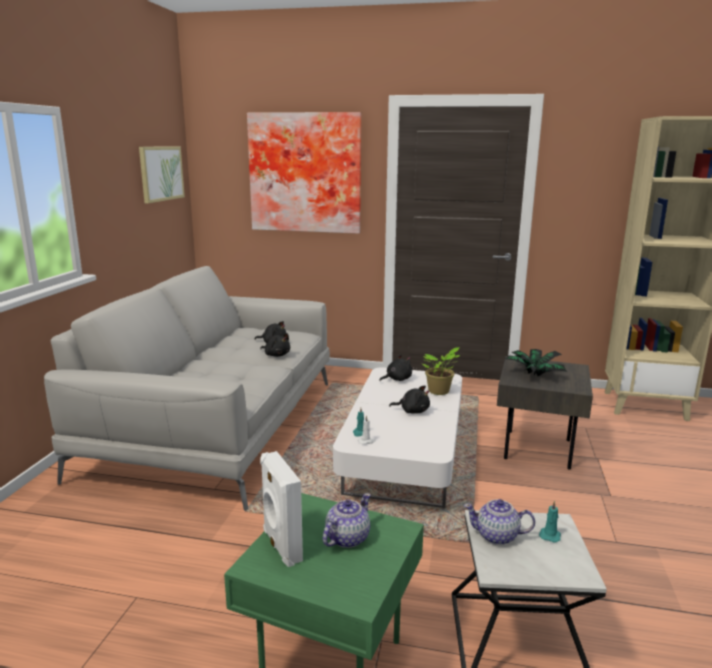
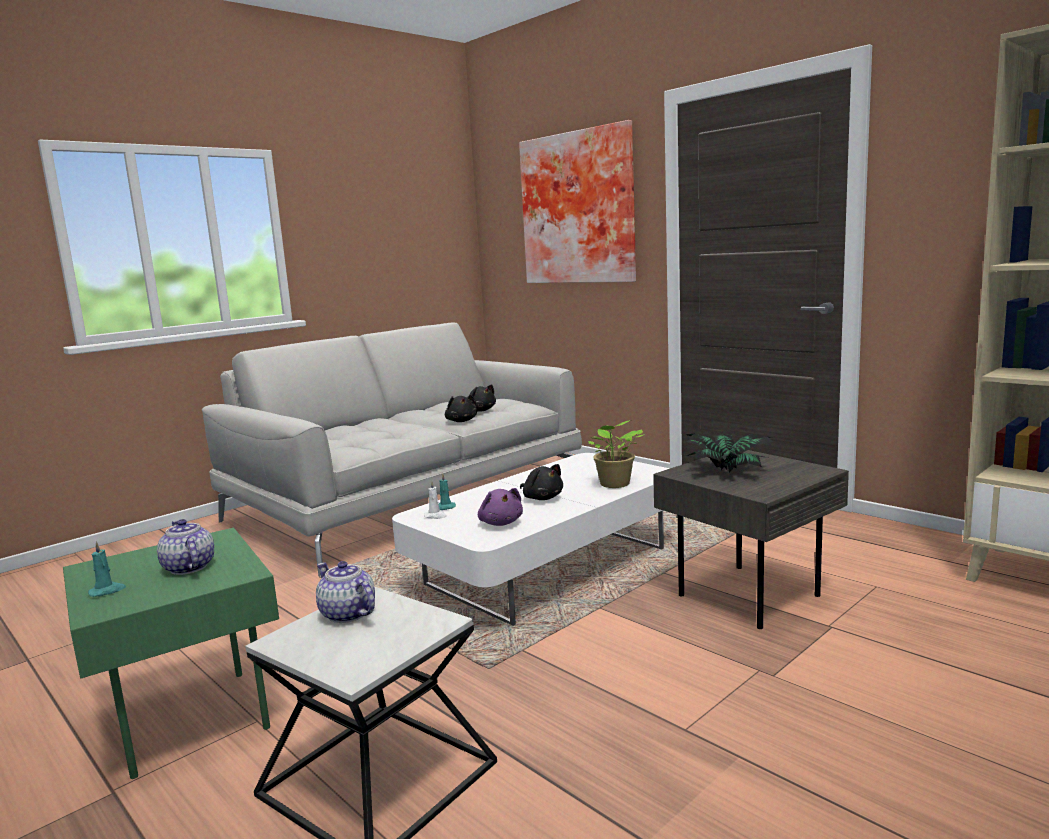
camera: 35 degrees right, 5 degrees down
picture [139,147,185,203] -> none
white speaker [260,451,303,567] -> none
teapot [323,493,371,548] -> teapot turned 105 degrees counterclockwise [157,519,214,575]
black plush toy [379,355,412,381] -> none
turquoise candle [539,501,561,542] -> turquoise candle moved to [88,541,126,597]
none -> purple plush toy [478,488,523,526]

